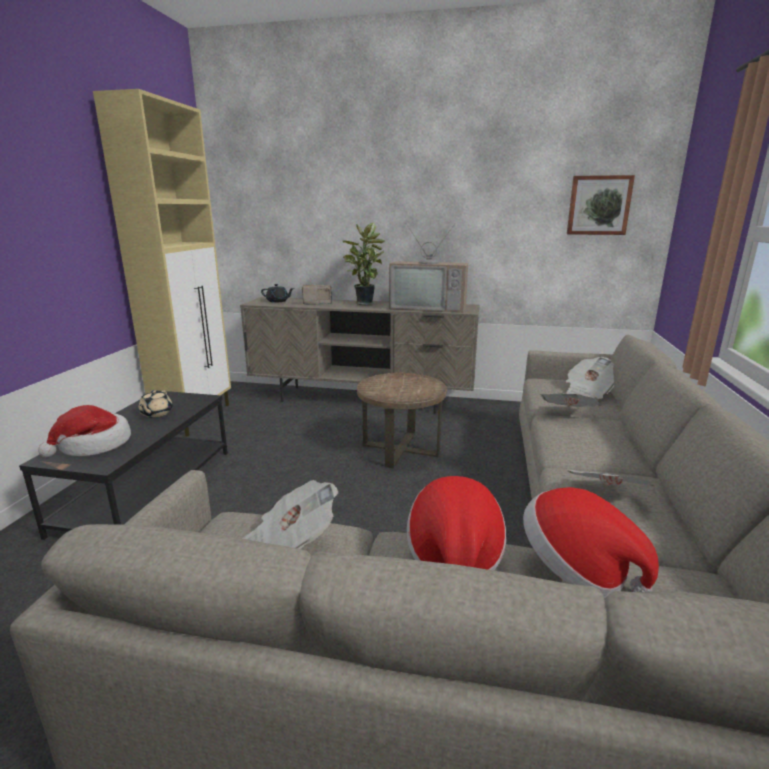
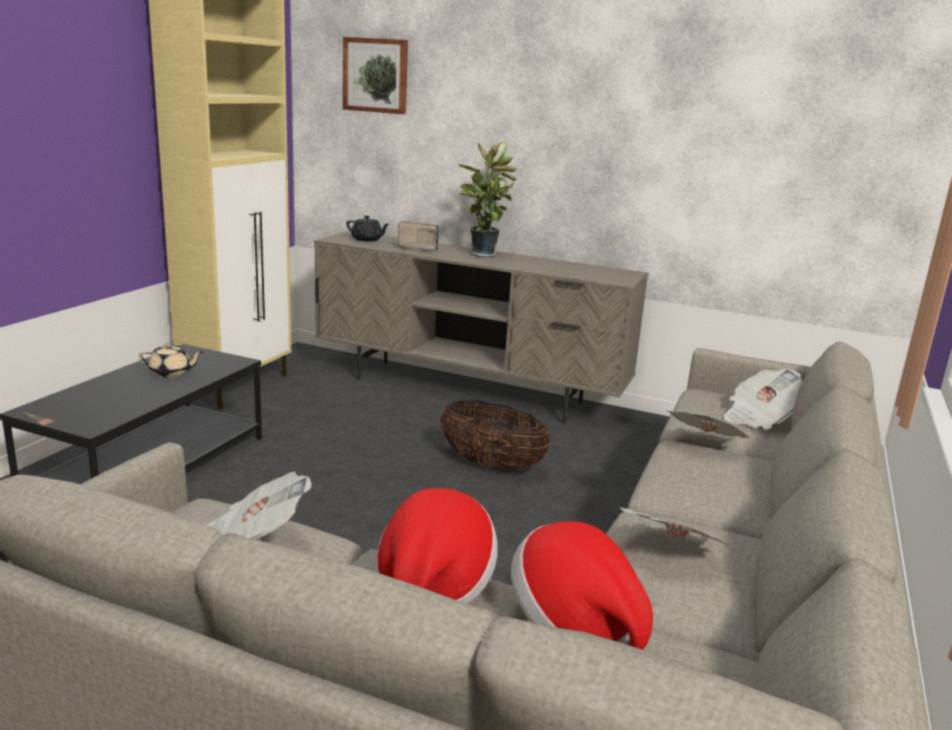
camera: 10 degrees right, 0 degrees up
hat [38,405,131,457] -> none
beige teapot [138,390,173,417] -> beige teapot turned 105 degrees counterclockwise [139,343,203,378]
brown side table [357,373,447,468] -> basket [440,400,551,472]
television [389,223,468,313] -> none
picture [567,175,635,235] -> picture moved to [343,37,408,114]

